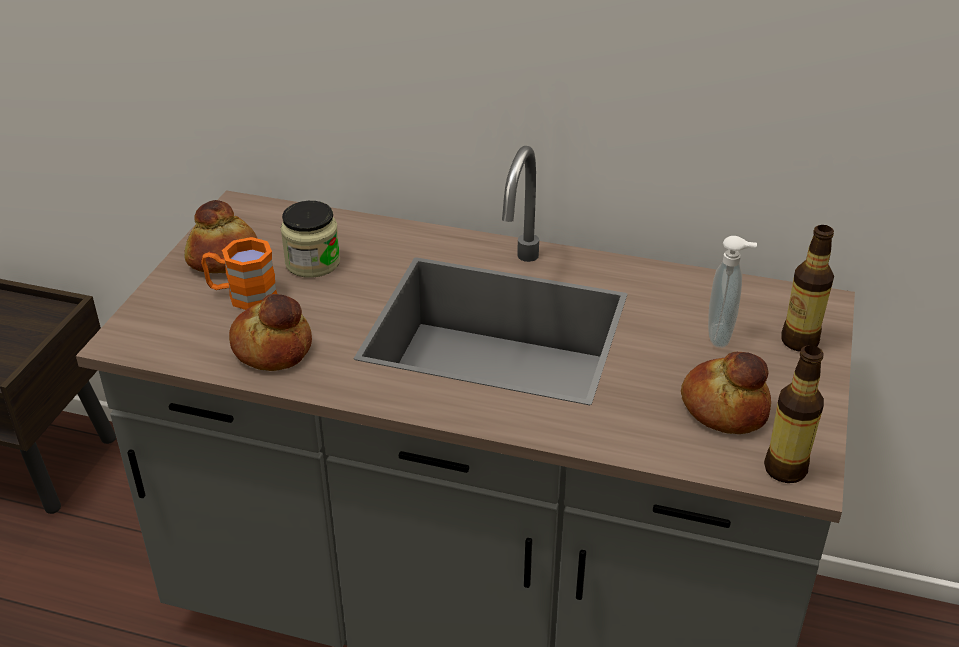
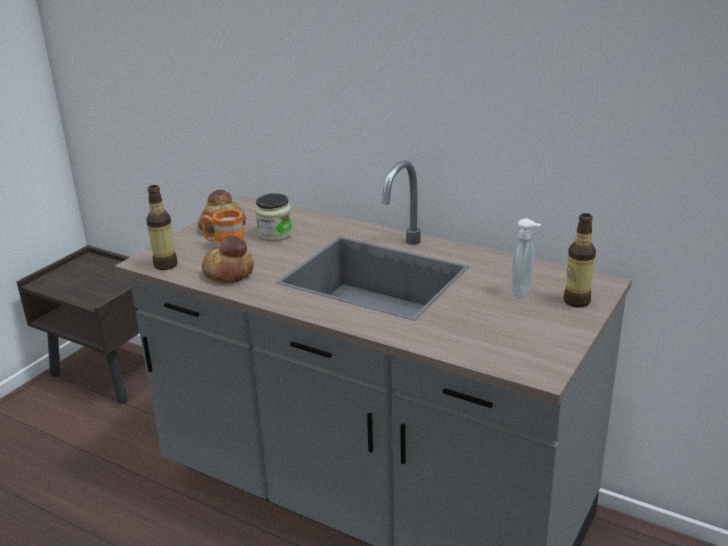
camera: 15 degrees right, 10 degrees down
bread [681,352,771,434] -> none
bottle [764,345,824,483] -> bottle moved to [146,185,178,270]

